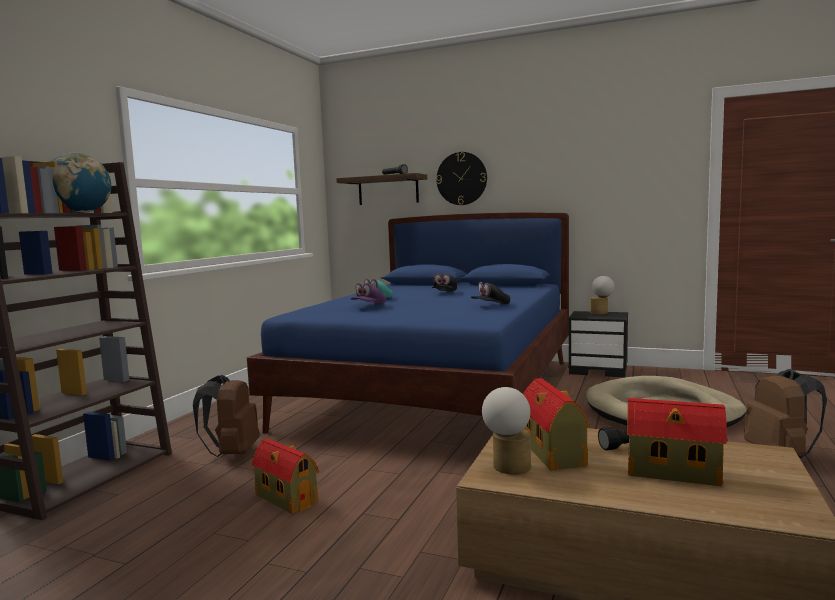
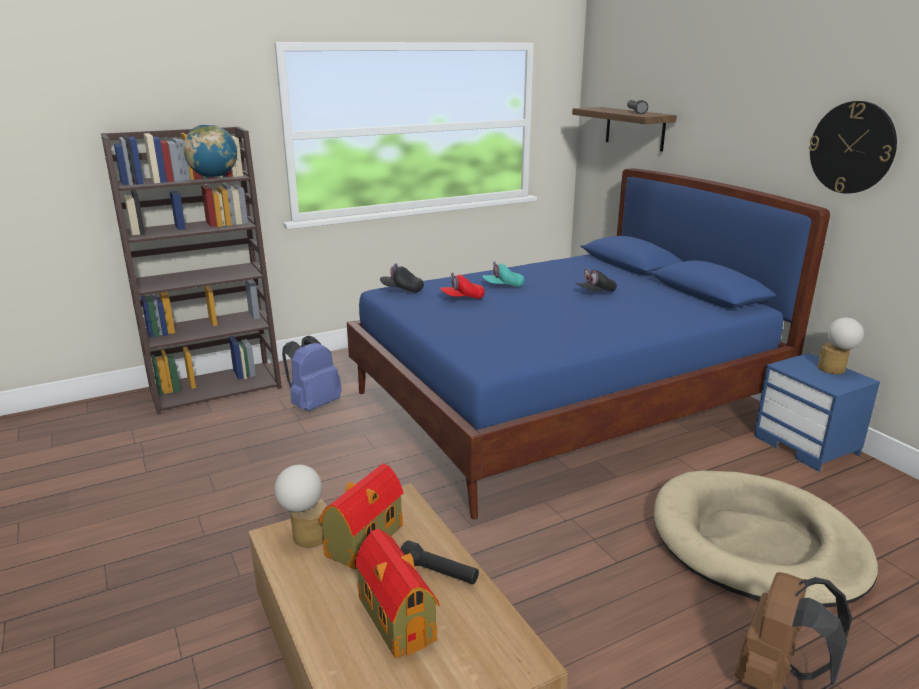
camera: 40 degrees right, 15 degrees up
brown backpack [193,375,260,457] -> blue backpack [282,336,342,411]
toy house [252,438,319,514] -> none
purple cap [351,283,386,304] -> red cap [440,272,485,299]
wall clock [436,152,487,205] -> wall clock moved to [809,101,897,194]
black cap [471,282,510,304] -> black cap moved to [380,263,424,293]
black nightstand [568,311,628,378] -> blue nightstand [754,353,880,472]

